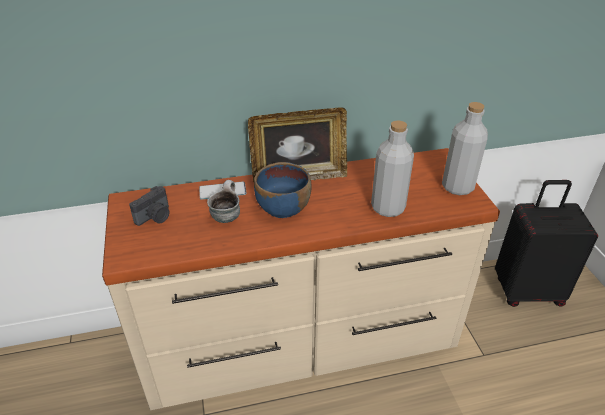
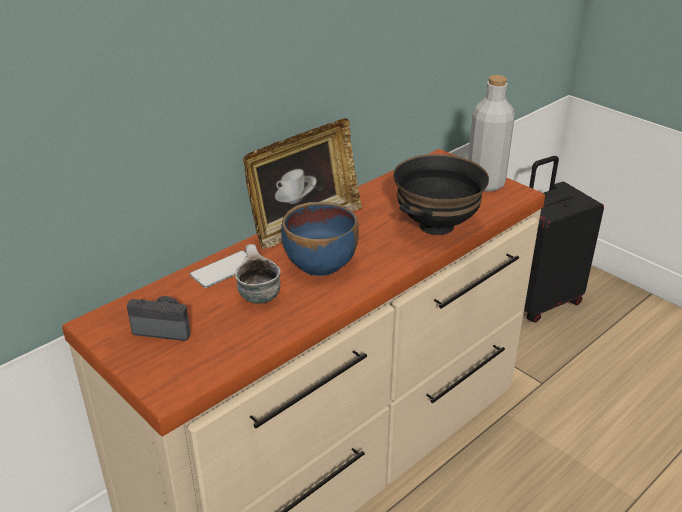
camera: 30 degrees left, 5 degrees down
camera [129,186,169,226] -> camera turned 90 degrees counterclockwise [127,296,190,341]
grey bottle [371,121,414,217] -> black bowl [393,154,489,235]

